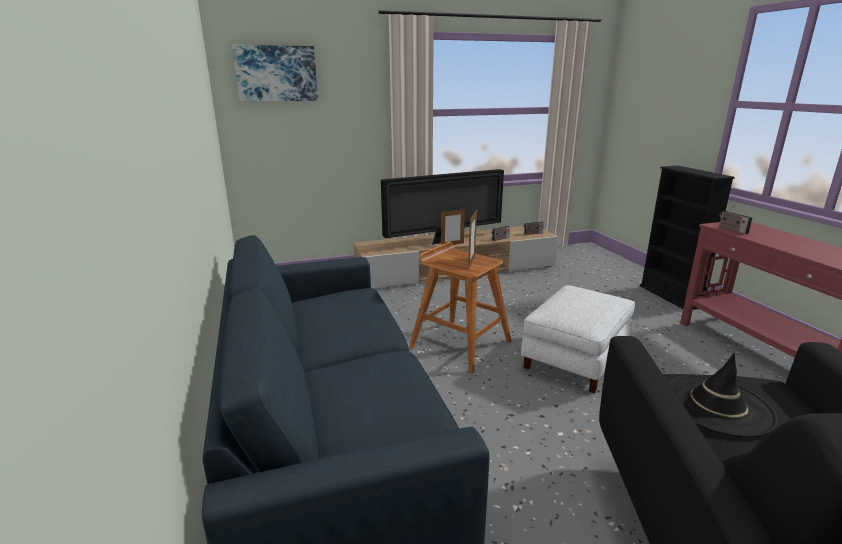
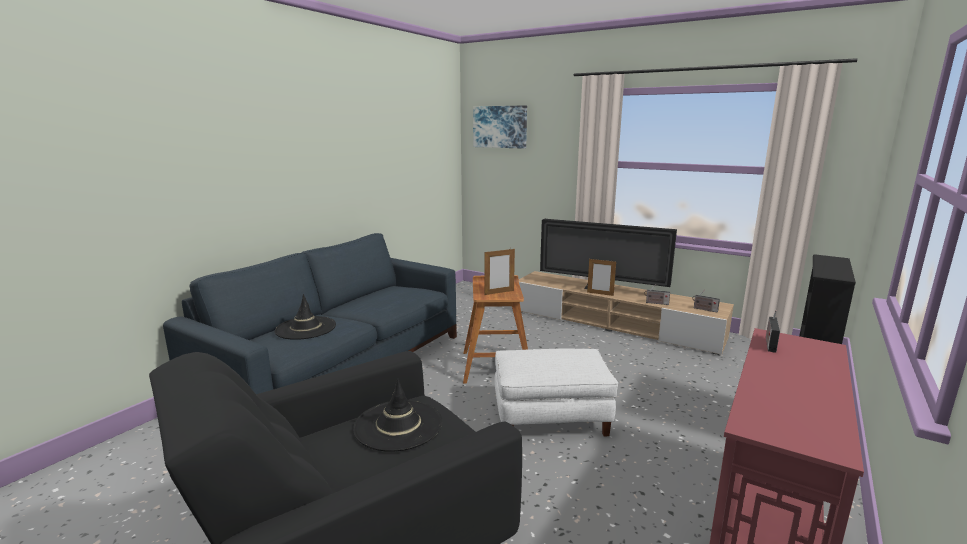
camera: 50 degrees right, 5 degrees down
none -> black hat [274,294,336,340]

